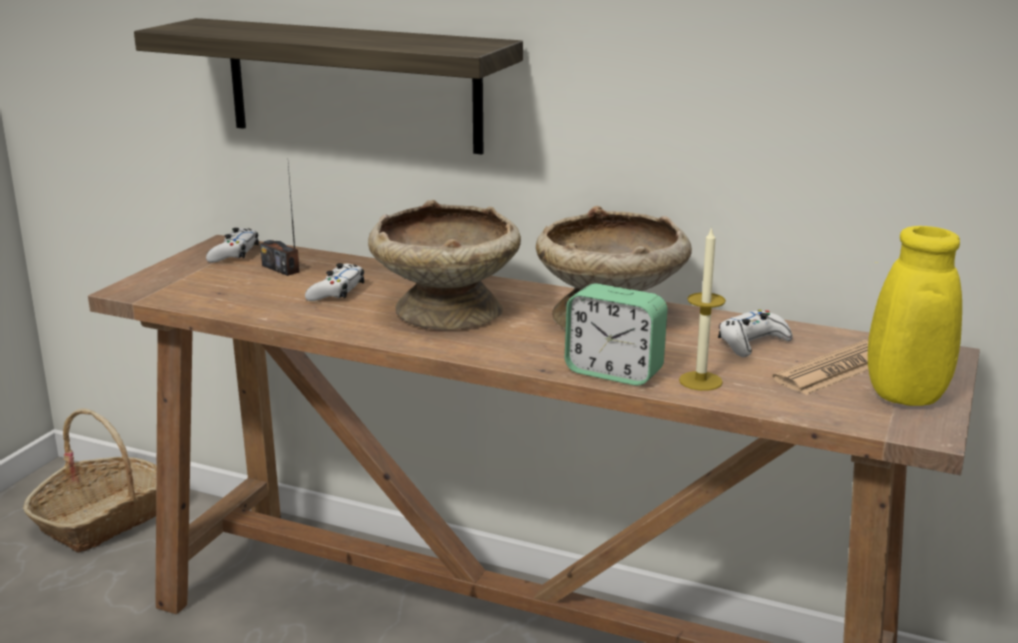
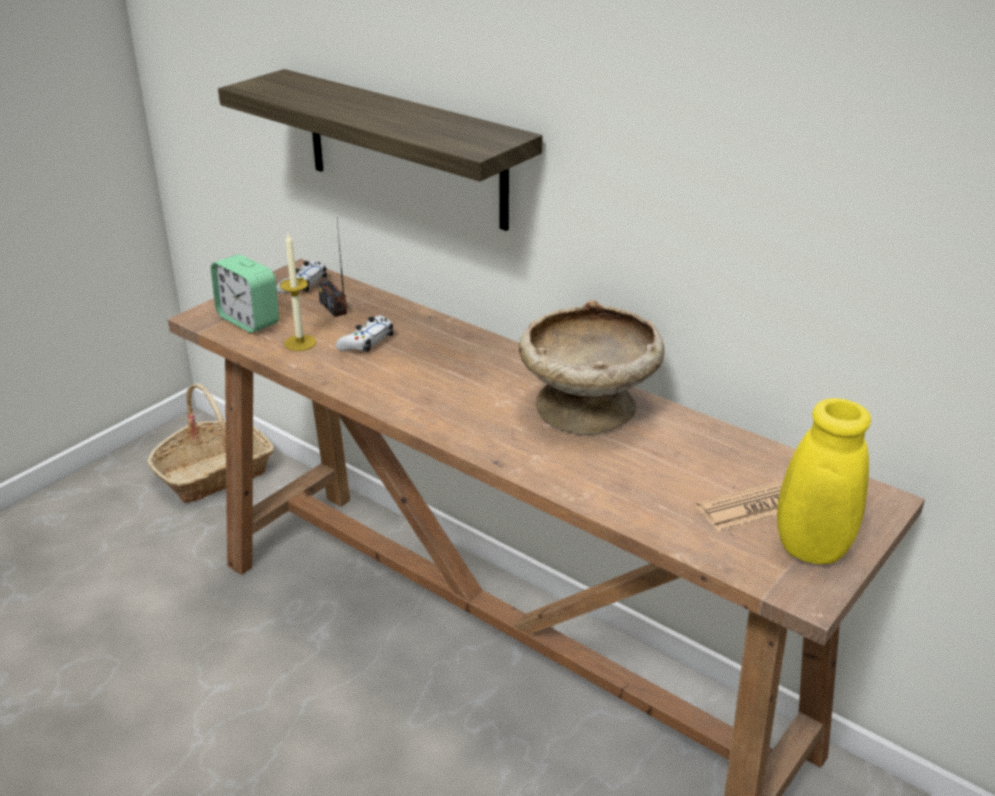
camera: 15 degrees right, 10 degrees up
beige bowl [368,200,521,330] -> none
alarm clock [565,283,667,386] -> alarm clock moved to [211,254,279,333]
candle [679,226,726,391] -> candle moved to [280,234,316,351]
white game controller [718,310,793,357] -> none

